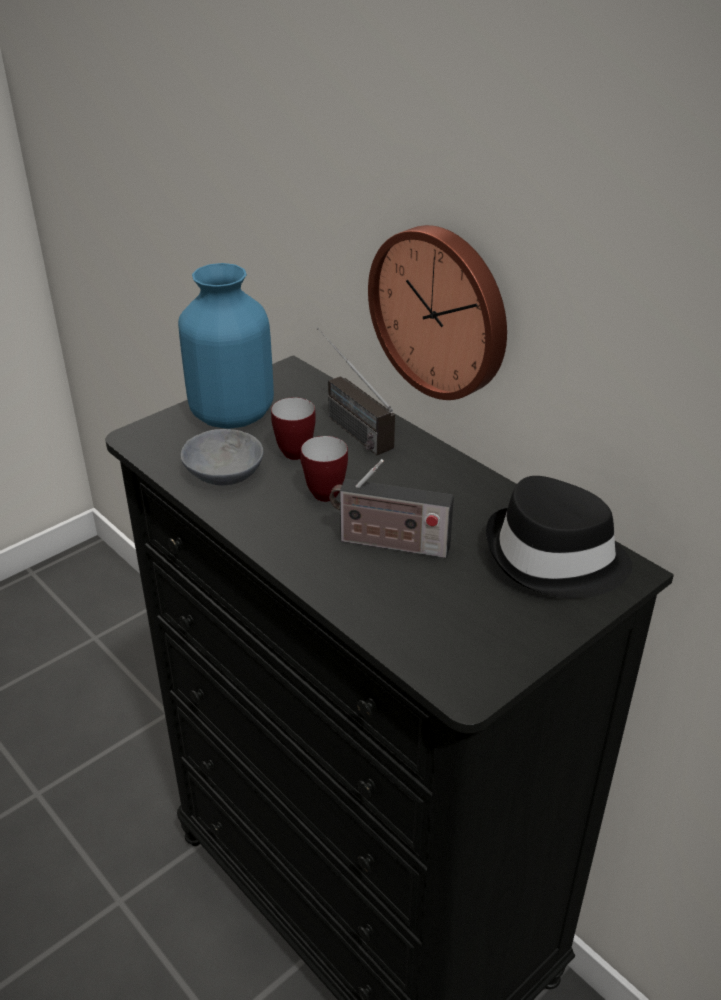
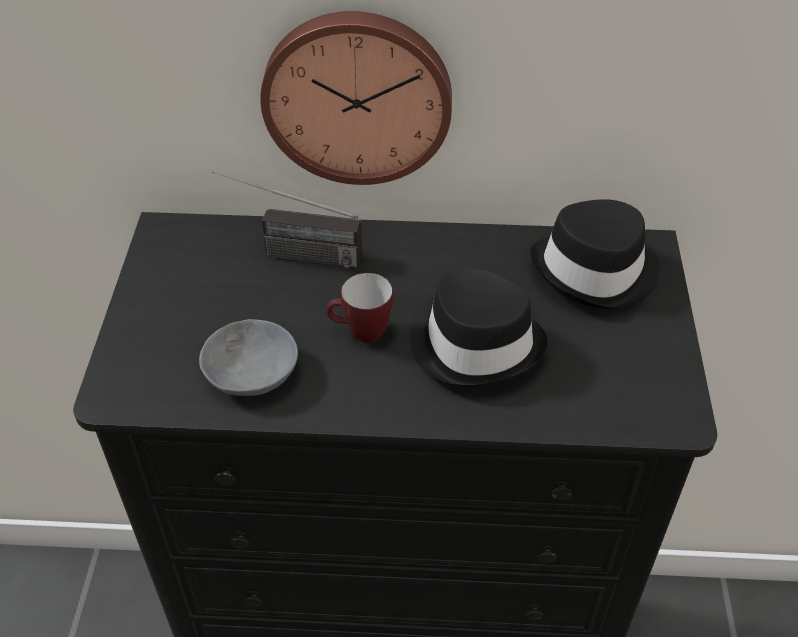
camera: 45 degrees left, 10 degrees up
blue vase [178,263,274,429] -> none
mug [271,397,316,460] -> none
radio [330,459,454,558] -> black hat [410,268,548,387]

